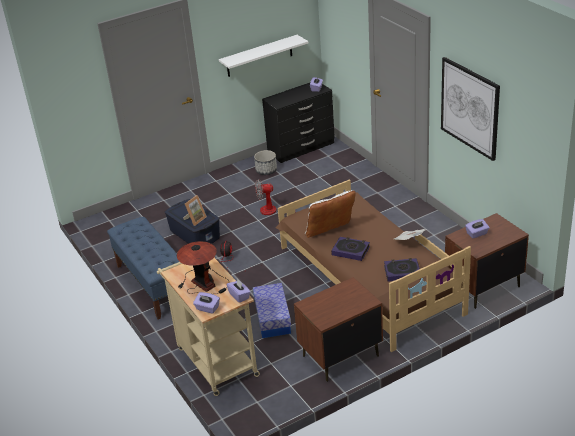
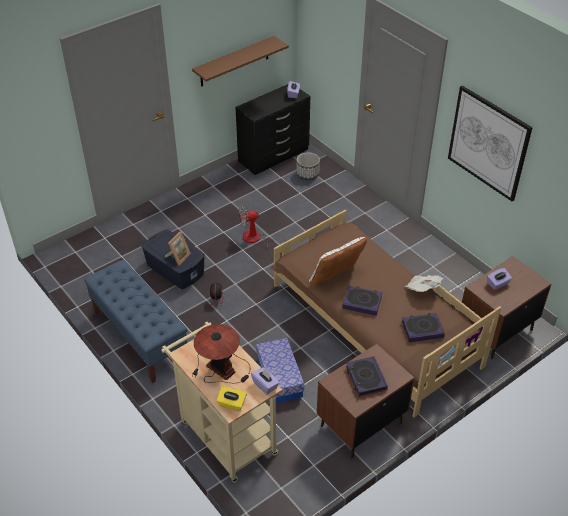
camera: 10 degrees left, 10 degrees up
purple tissue box [193,292,220,314] -> yellow tissue box [217,386,247,411]
white shelf [219,35,308,77] -> brown shelf [192,36,289,87]
planter [254,150,277,175] -> planter moved to [296,152,320,180]
none -> book [346,356,388,397]

